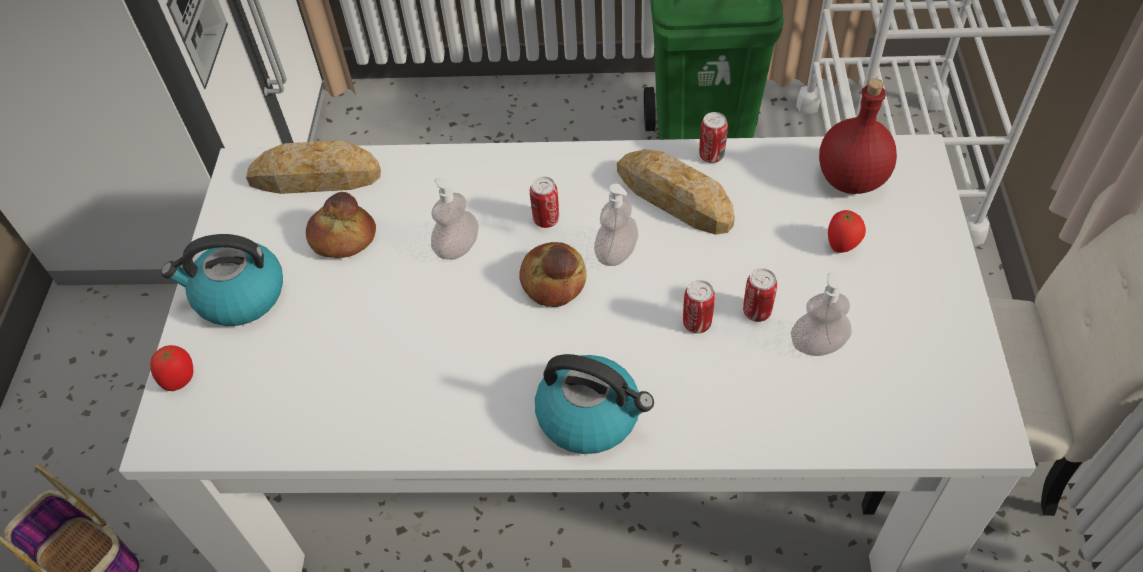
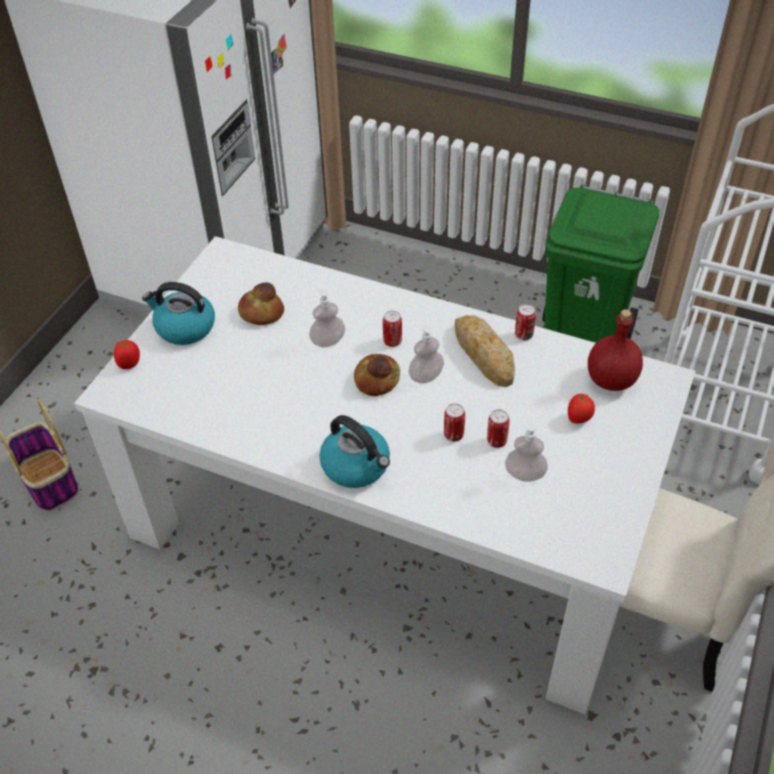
camera: 20 degrees right, 5 degrees down
bread [246,140,381,194] -> none

